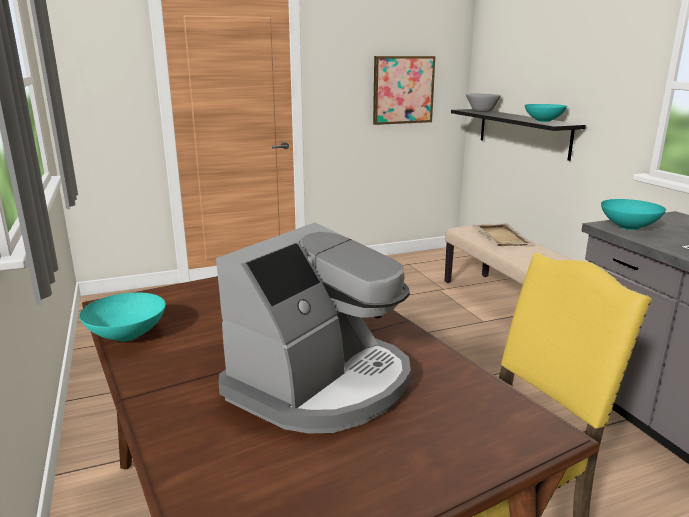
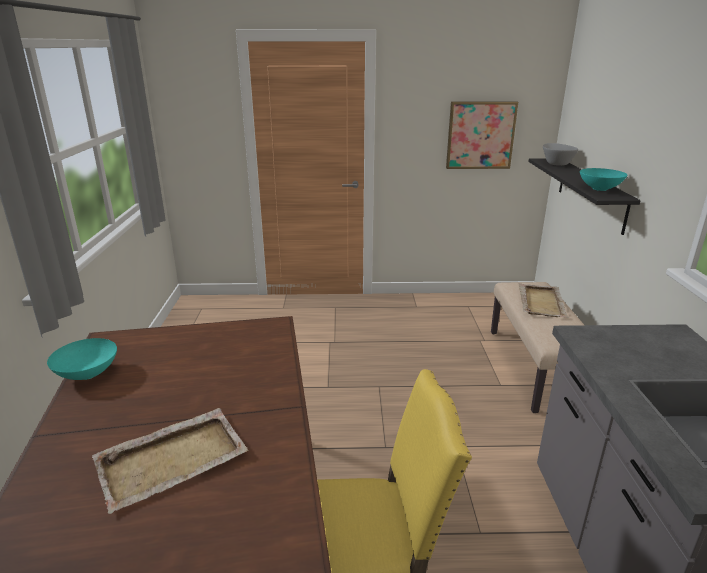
camera: 20 degrees right, 5 degrees up
coffee machine [216,222,411,434] -> beige tray [92,408,249,514]
turquoise bowl [601,199,666,230] -> none

